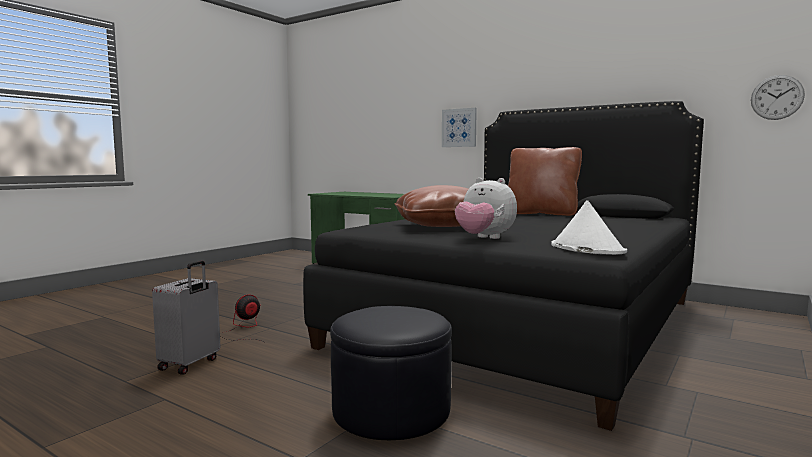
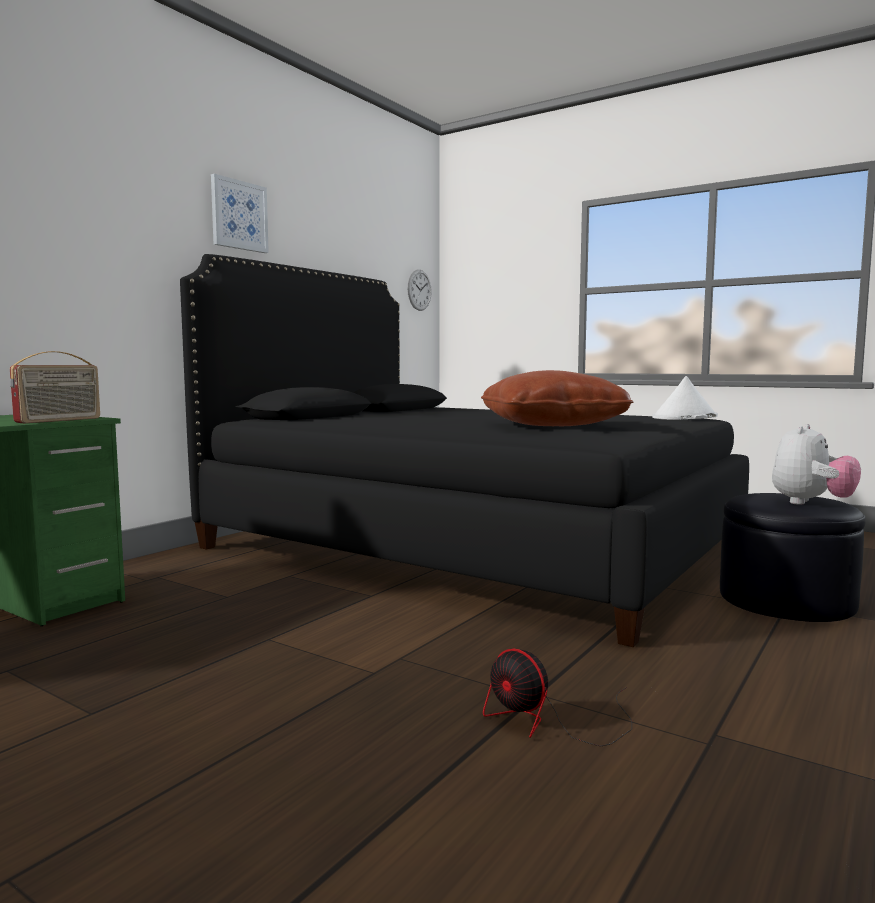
camera: 90 degrees left, 0 degrees up
grey suitcase [152,260,221,375] -> none
picture [442,108,477,147] -> picture moved to [211,174,269,253]
plush toy [455,178,517,239] -> plush toy moved to [772,424,861,505]
brown pillow [508,147,582,216] -> none
none -> radio [10,351,100,423]

